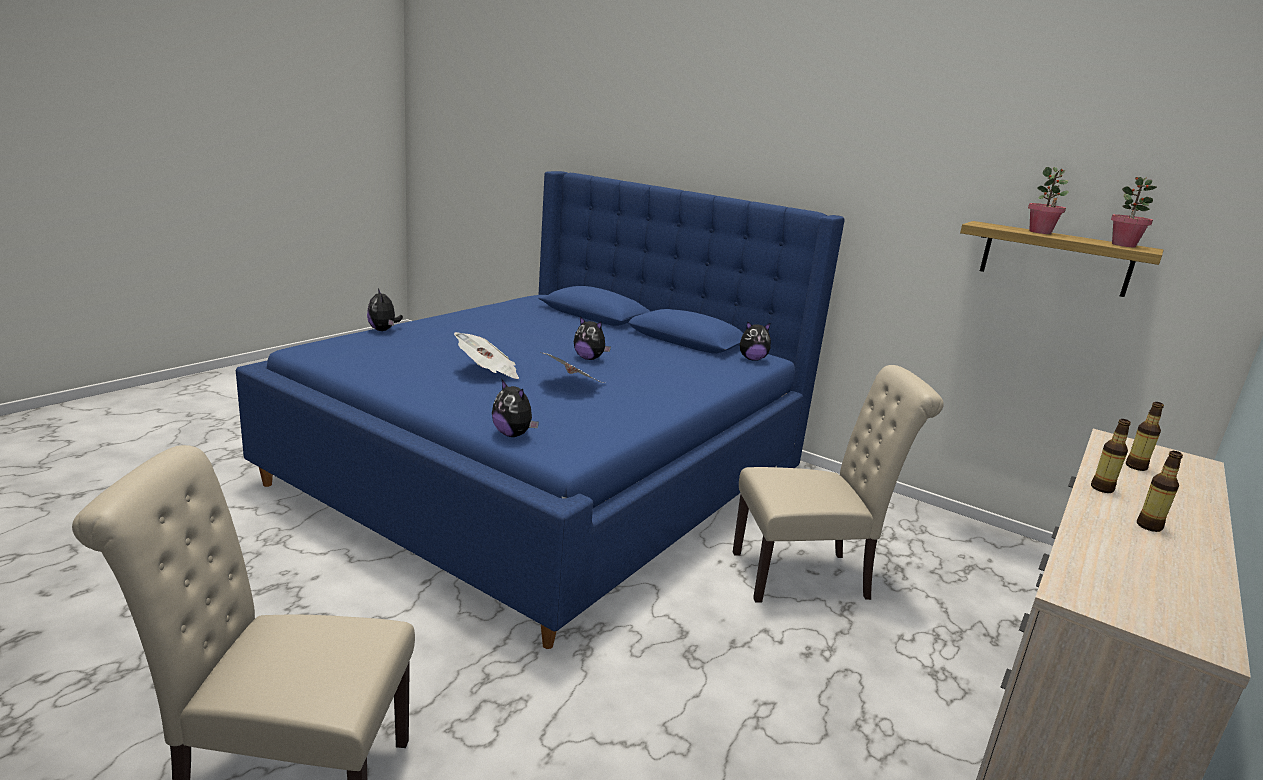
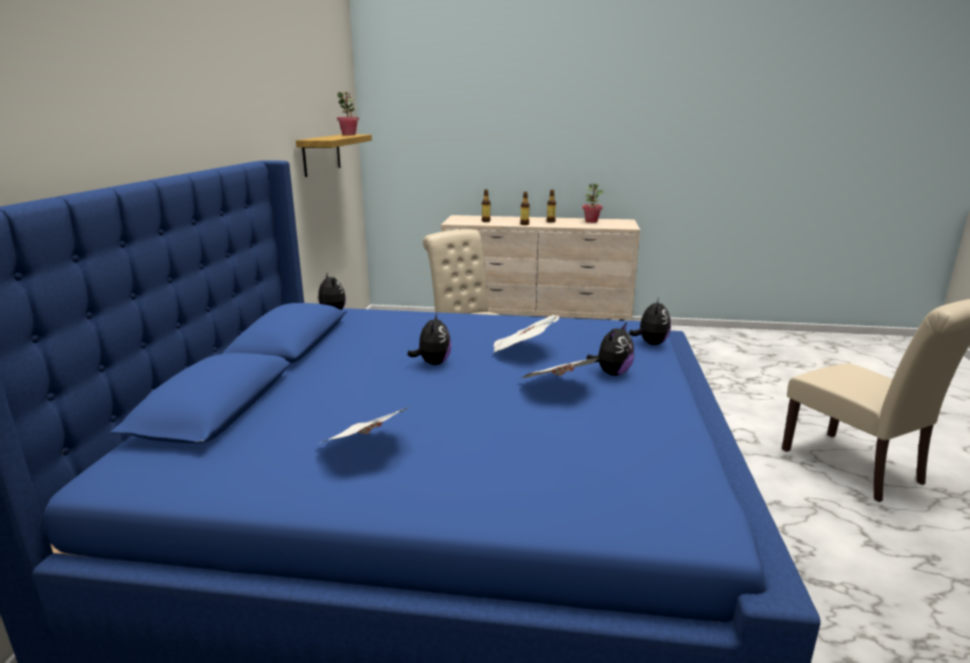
camera: 115 degrees left, 0 degrees up
plush toy [367,289,403,331] -> plush toy moved to [586,322,634,376]
potted plant [1028,167,1069,234] -> potted plant moved to [582,184,603,223]
none -> newspaper [320,407,410,443]

